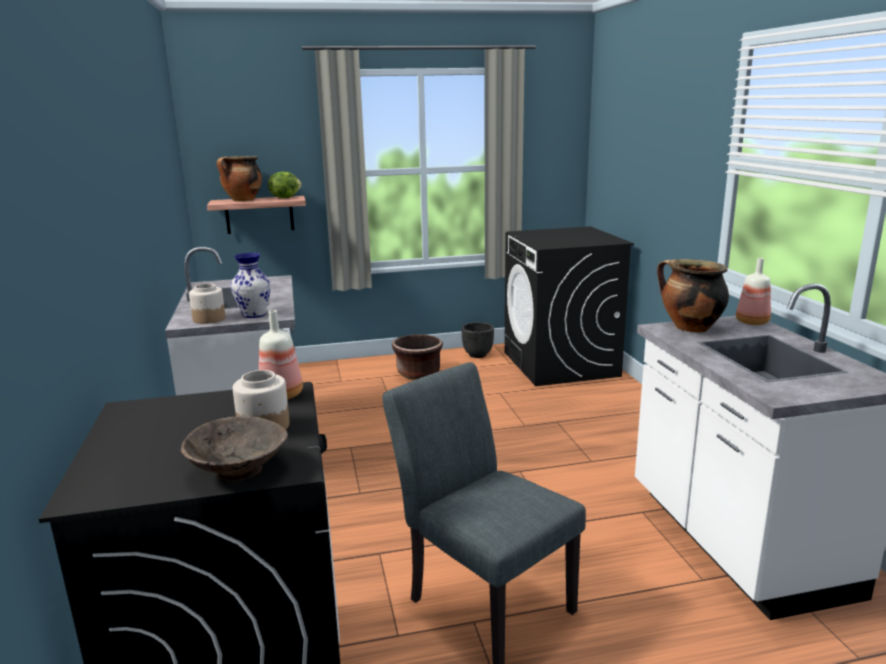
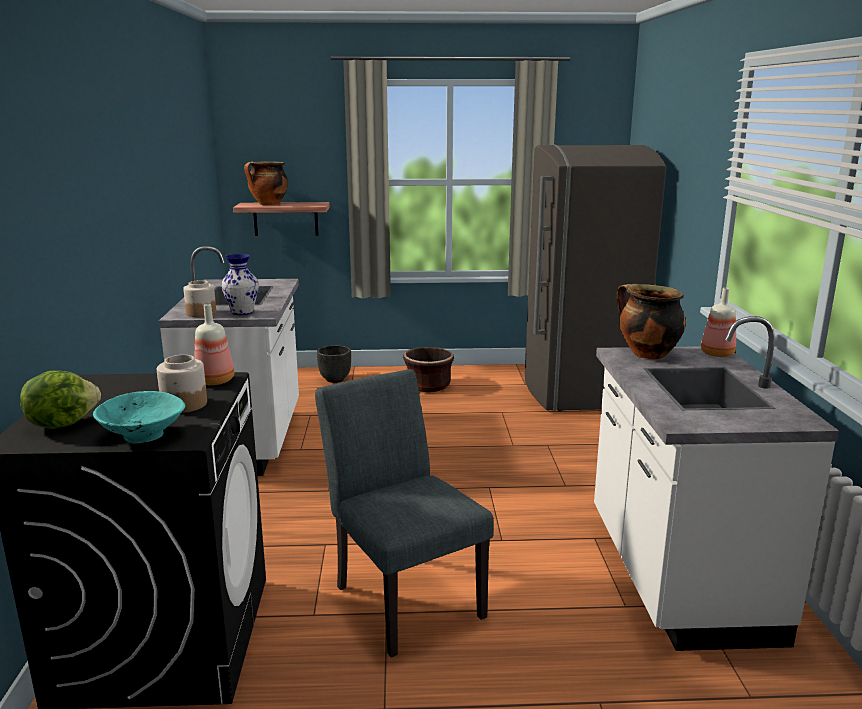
camera: 10 degrees right, 0 degrees up
brown bowl [181,416,288,482] -> turquoise bowl [93,391,186,444]
lettuce [268,172,302,198] -> lettuce moved to [20,371,101,429]
black planter [462,322,494,358] -> black planter moved to [317,345,351,383]
black washing machine [504,226,634,386] -> grey fridge [525,145,666,412]

